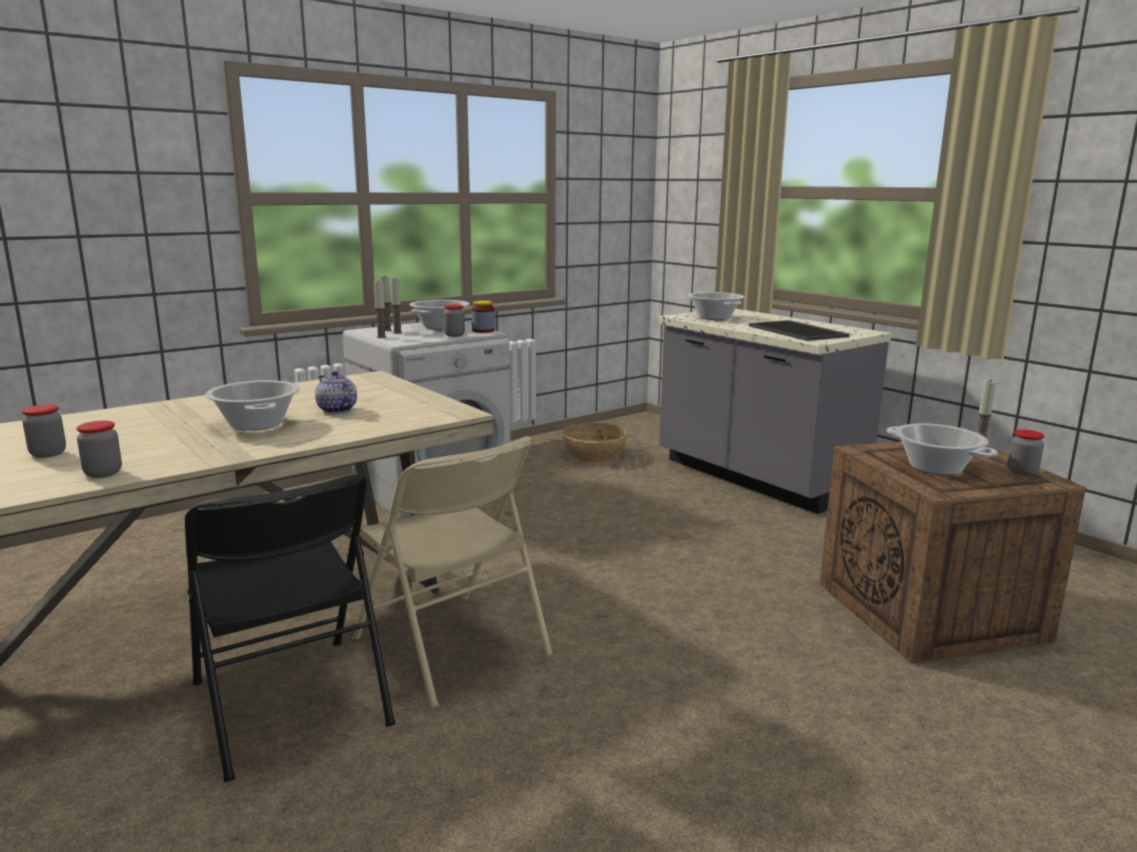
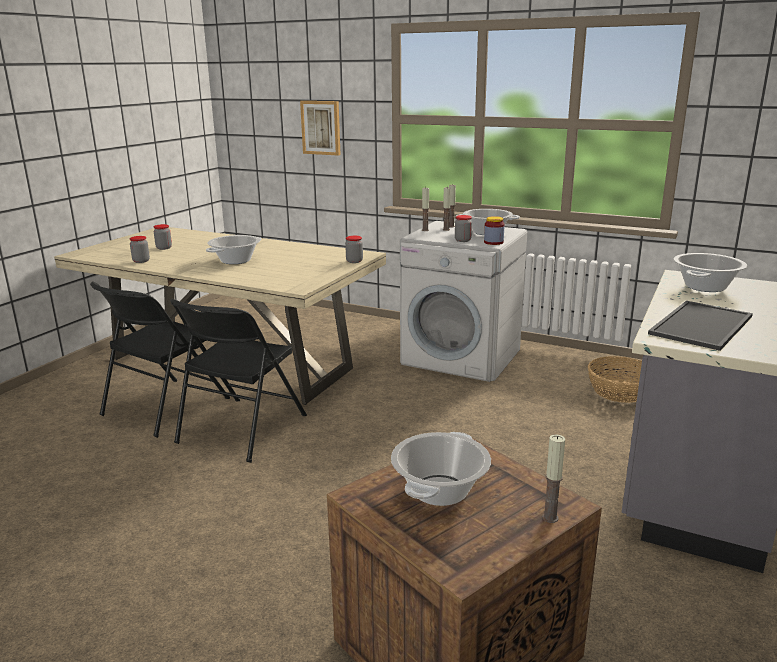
camera: 65 degrees right, 5 degrees up
teapot [315,371,357,414] -> none
beige chair [352,436,553,709] -> black chair [170,299,307,463]
jar [1008,429,1045,476] -> jar moved to [345,236,363,263]
none -> picture [300,101,341,156]

